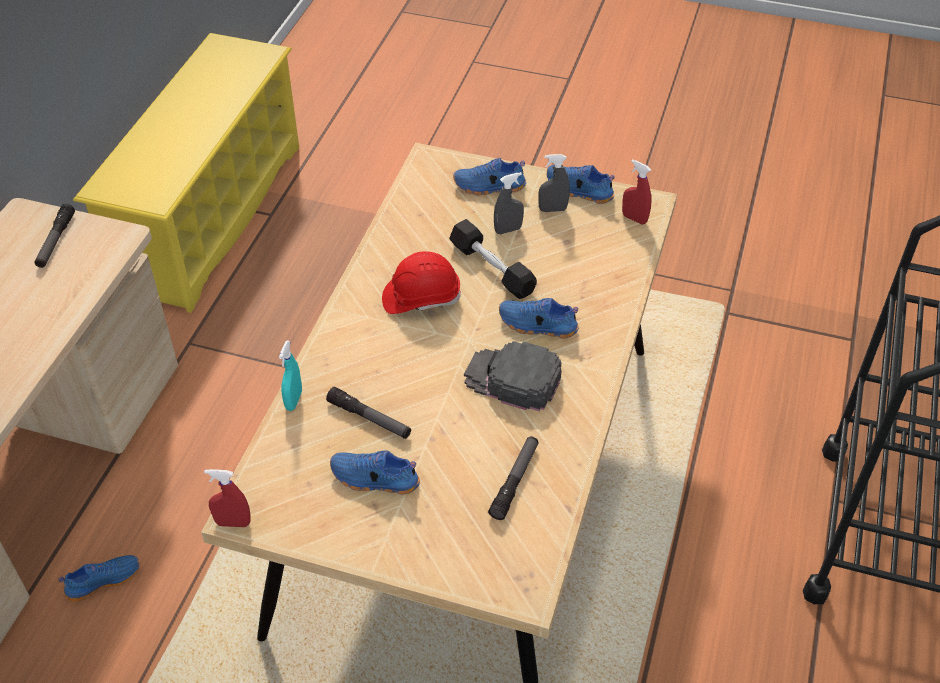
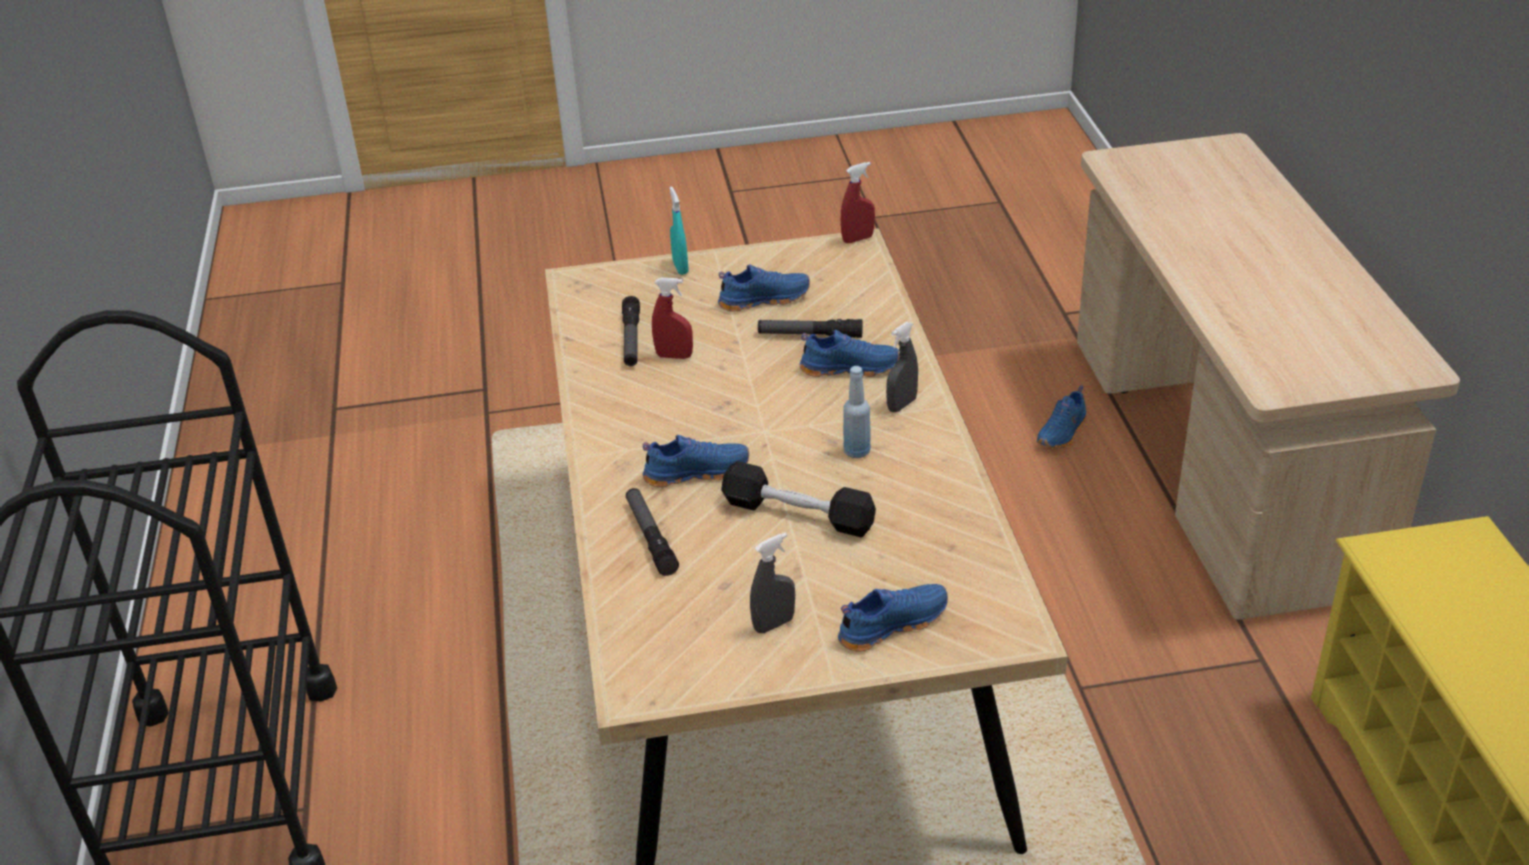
camera: 155 degrees right, 10 degrees down
flashlight [34,204,75,268] -> flashlight moved to [626,488,679,576]
turquoise spray bottle [279,340,302,411] -> turquoise spray bottle moved to [670,186,689,275]
red hard hat [382,251,461,314] -> blue bottle [843,366,871,458]
black cap [464,341,562,412] -> none
grey spray bottle [494,172,524,234] -> grey spray bottle moved to [886,321,918,412]
blue shoe [547,165,615,204] -> blue shoe moved to [800,330,900,377]
red spray bottle [622,159,652,224] -> red spray bottle moved to [652,278,693,359]

